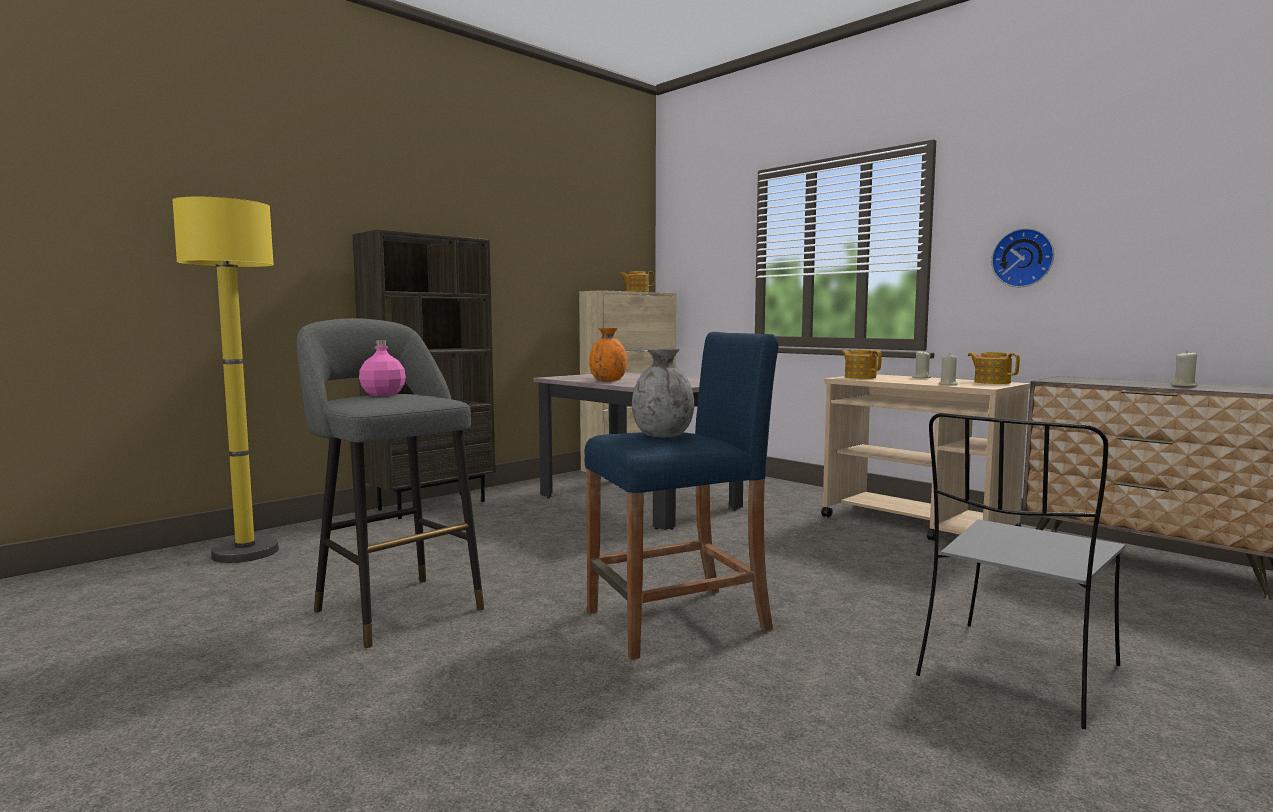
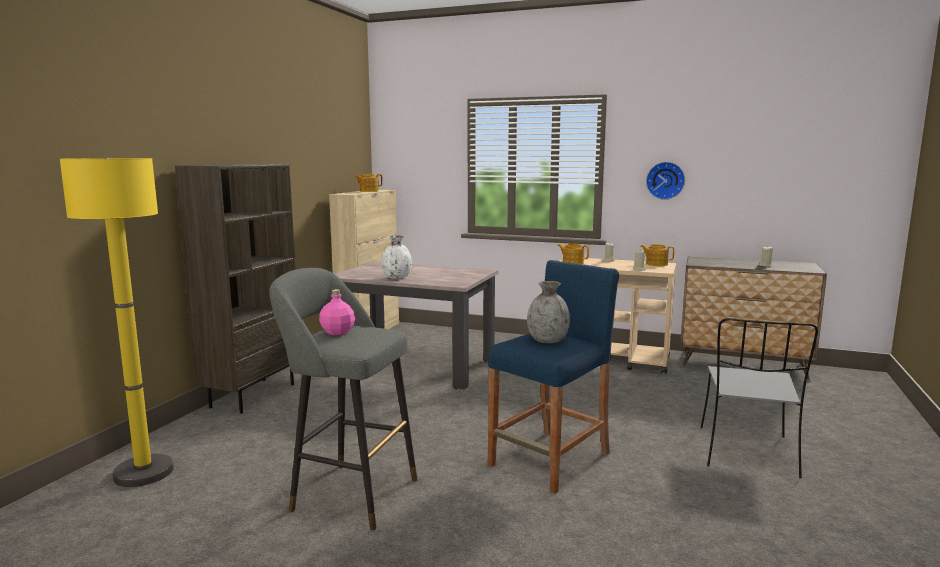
camera: 25 degrees left, 5 degrees up
orange vase [589,328,627,381] -> white vase [382,235,412,279]

